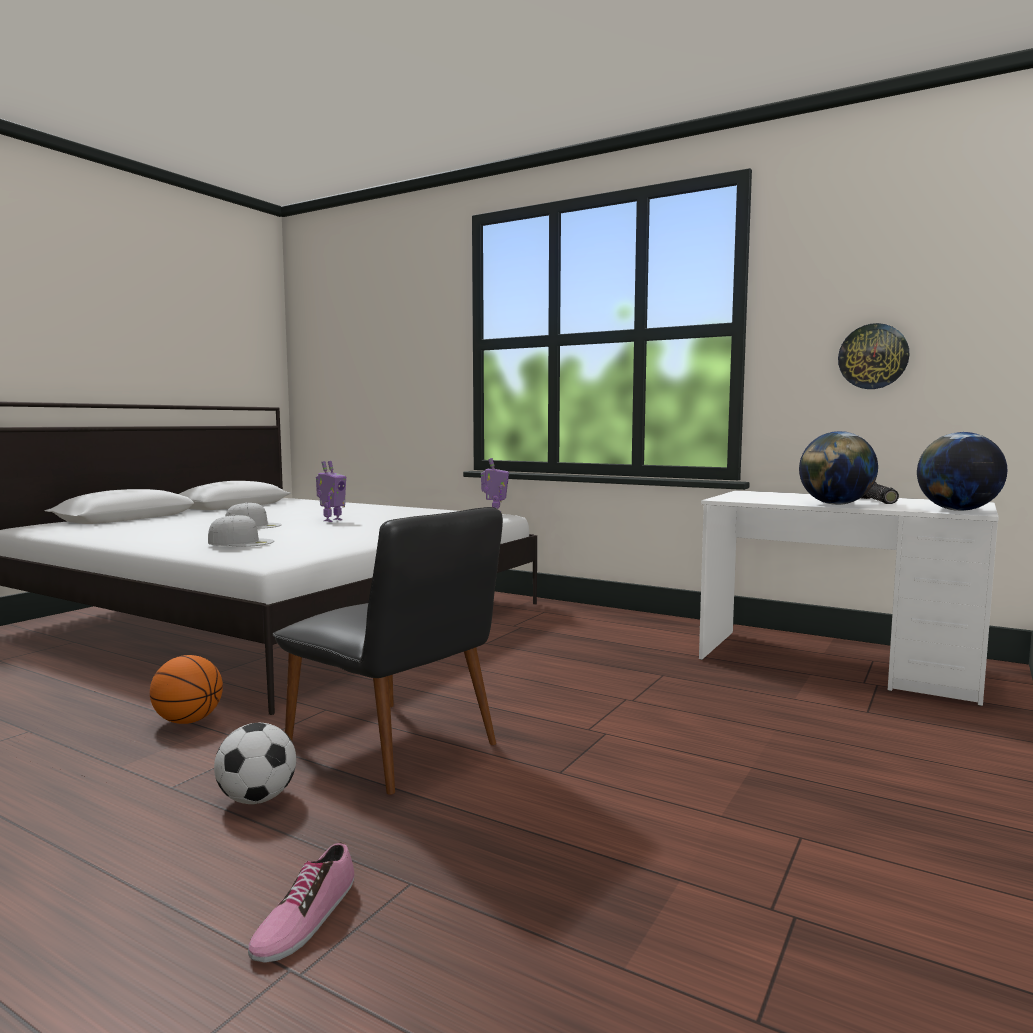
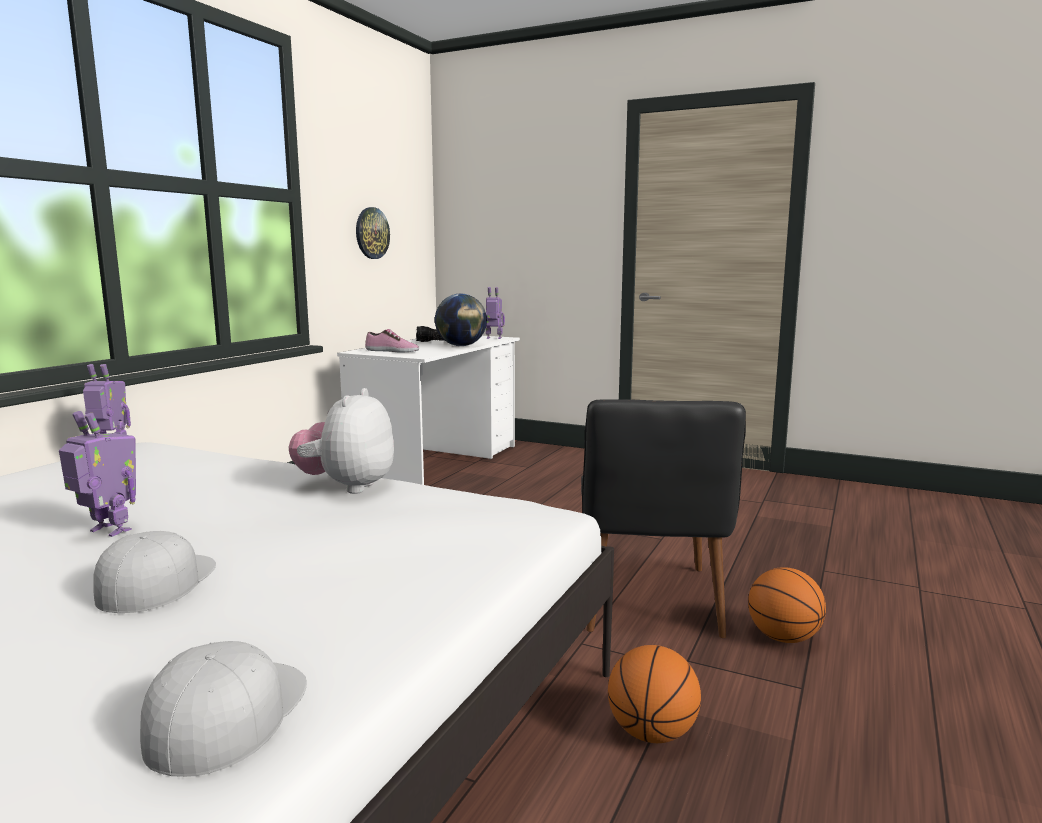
camera: 95 degrees left, 5 degrees up
white cap [208,515,274,547] -> white cap moved to [140,641,307,777]
football [214,723,296,804] -> basketball [748,567,826,643]
shoe [248,842,354,963] -> shoe moved to [365,329,419,353]
black chair [273,507,503,795] -> black chair turned 150 degrees clockwise [581,399,746,638]
globe [917,432,1007,511] -> toy robot [486,287,505,339]
none -> plush toy [288,388,394,494]

